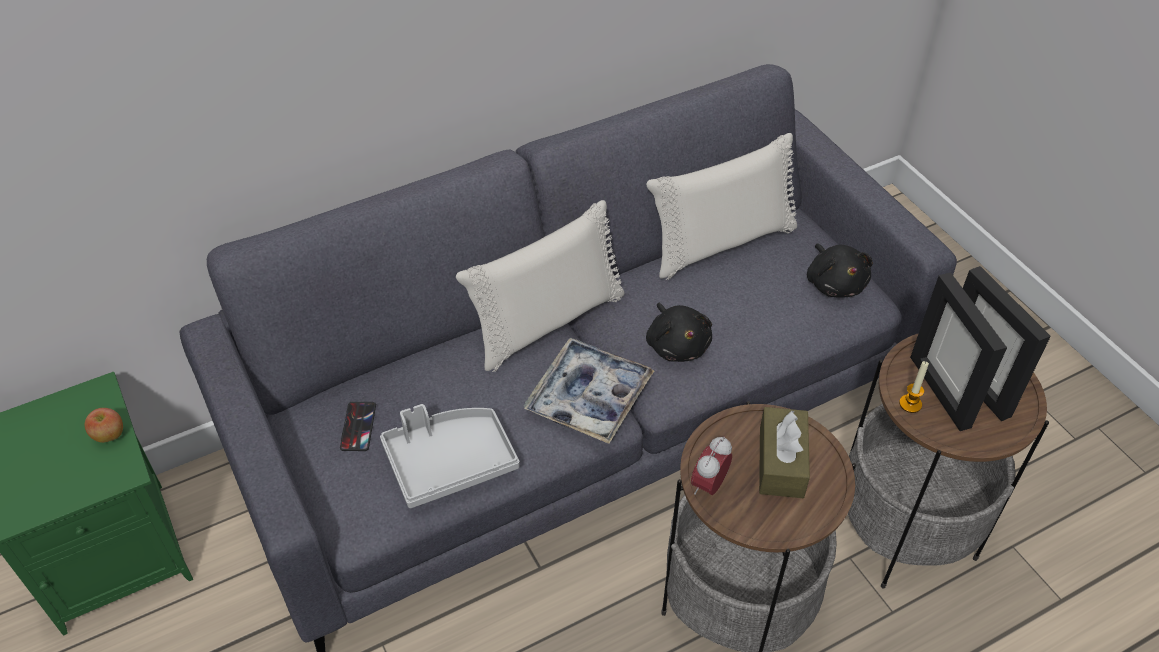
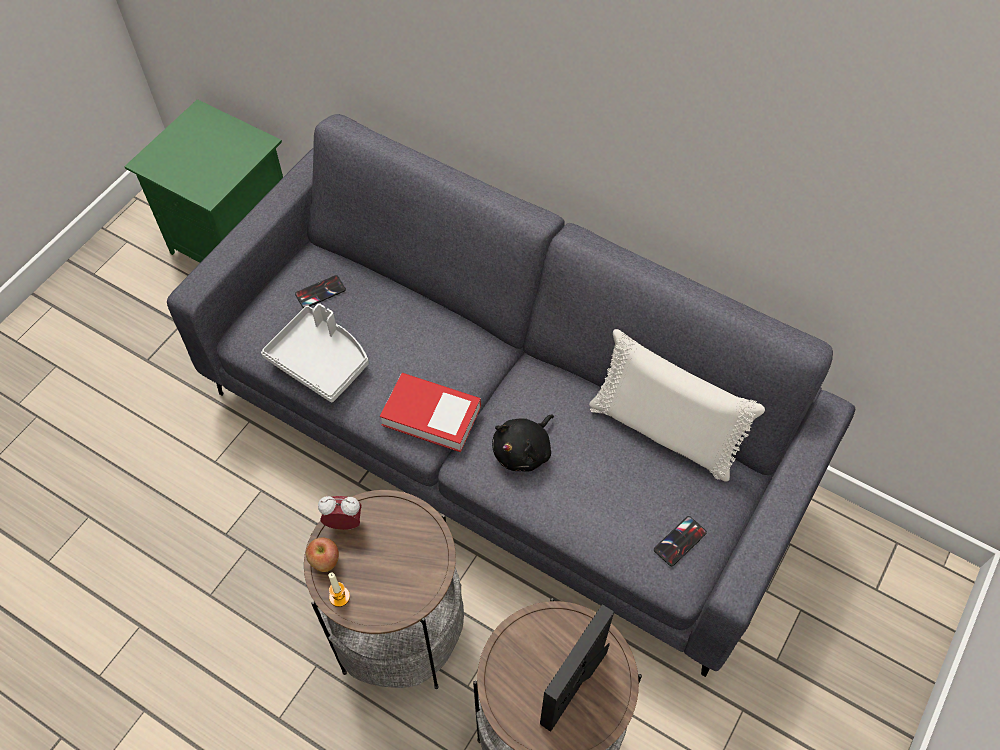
camera: 60 degrees right, 10 degrees up
apple [85,408,123,443] -> apple moved to [306,538,339,572]
white pillow [456,200,624,372] -> none
tray [524,338,654,444] -> book [380,373,481,452]
brown tissue box [759,407,810,498] -> none
black plush toy [807,243,873,298] -> phone [654,516,707,566]
candle [899,361,929,413] -> candle moved to [328,572,350,607]
picture frame [910,272,1007,431] -> none

